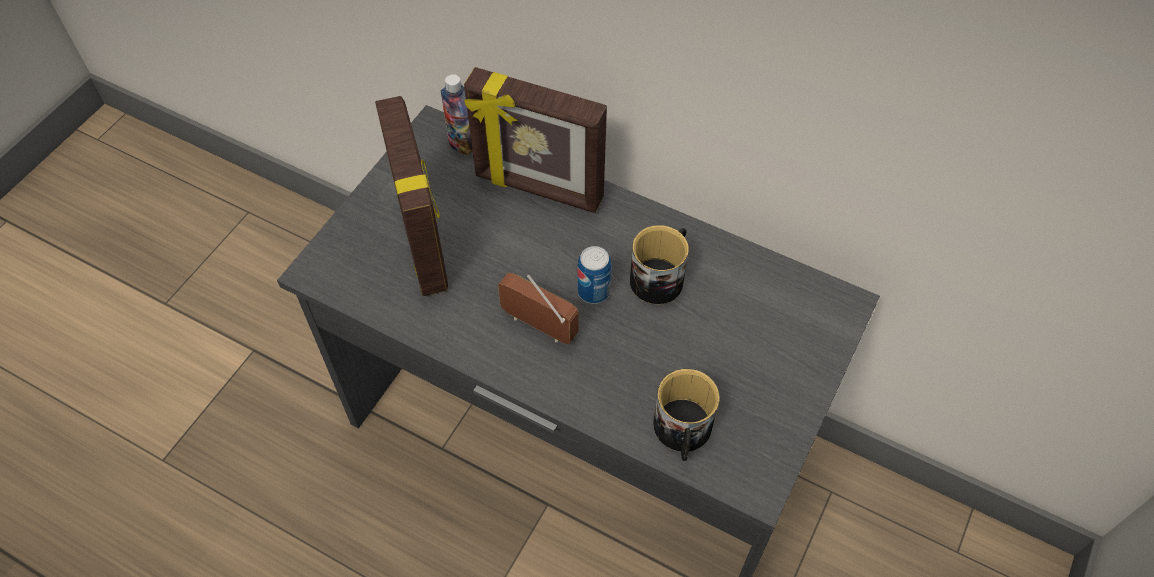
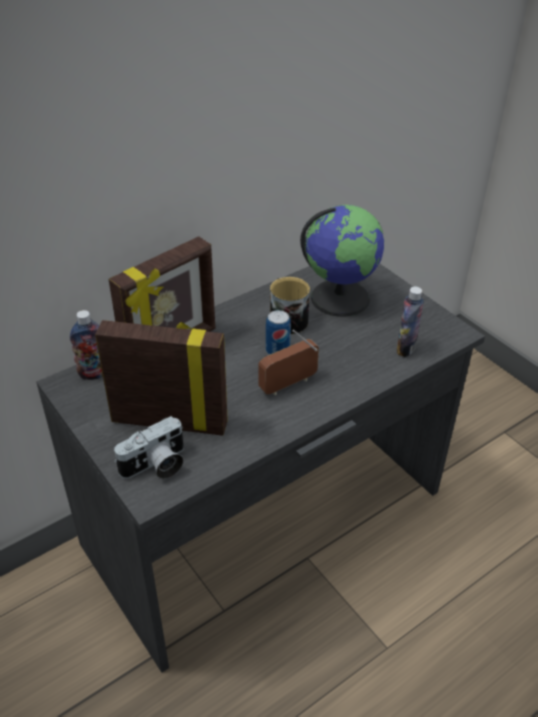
camera: 65 degrees left, 15 degrees down
mug [653,369,719,461] -> bottle [397,287,424,357]
none -> camera [114,416,184,479]
none -> globe [300,205,384,317]

